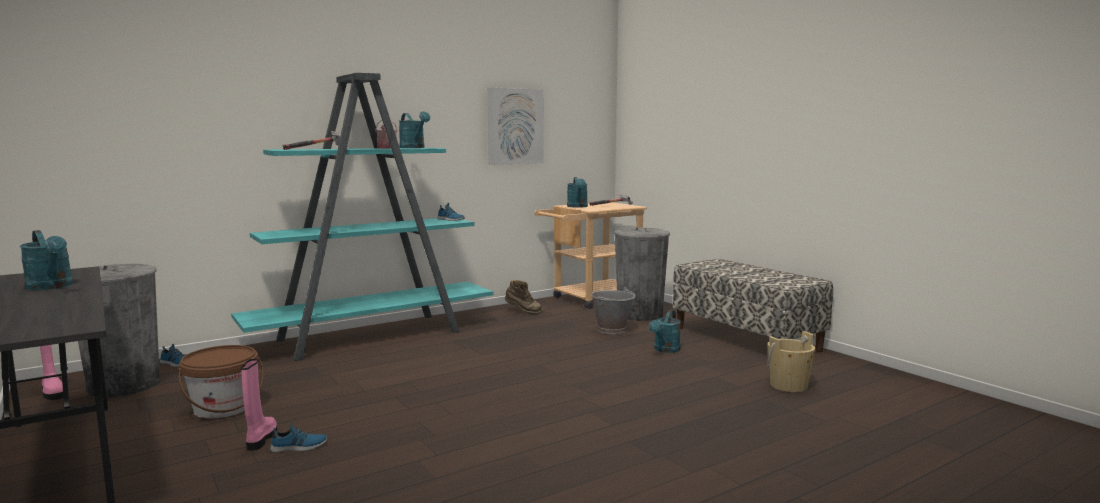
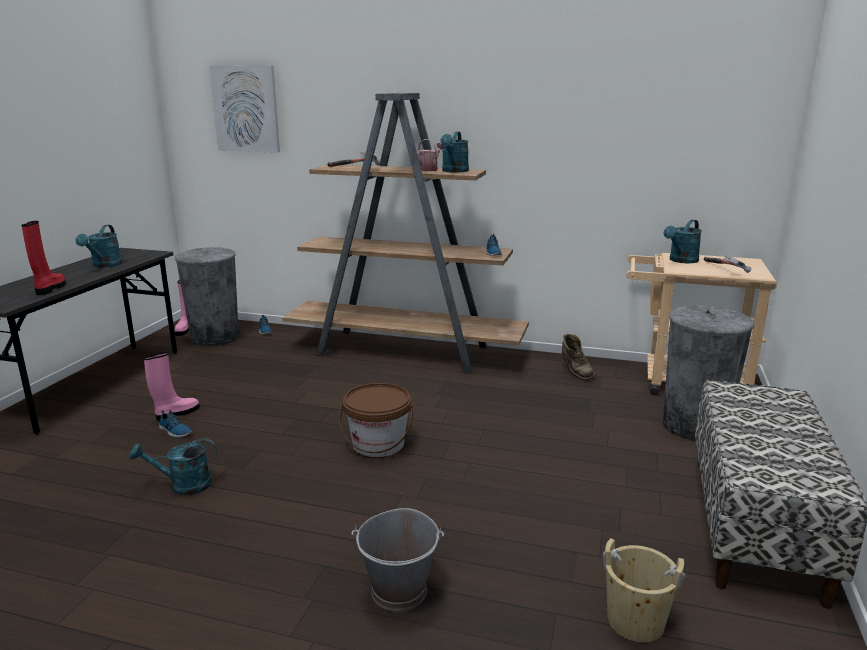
camera: 50 degrees right, 10 degrees up
brown bucket [178,345,264,418] -> brown bucket moved to [339,383,413,457]
turquoise bookcase [231,73,493,361] -> brown bookcase [282,93,529,374]
picture [487,87,543,165] -> picture moved to [209,65,280,153]
grey bucket [591,287,636,335] -> grey bucket moved to [351,508,444,612]
turquoise watering can [649,310,681,353] -> turquoise watering can moved to [129,438,218,495]
none -> red boot [21,221,66,295]

